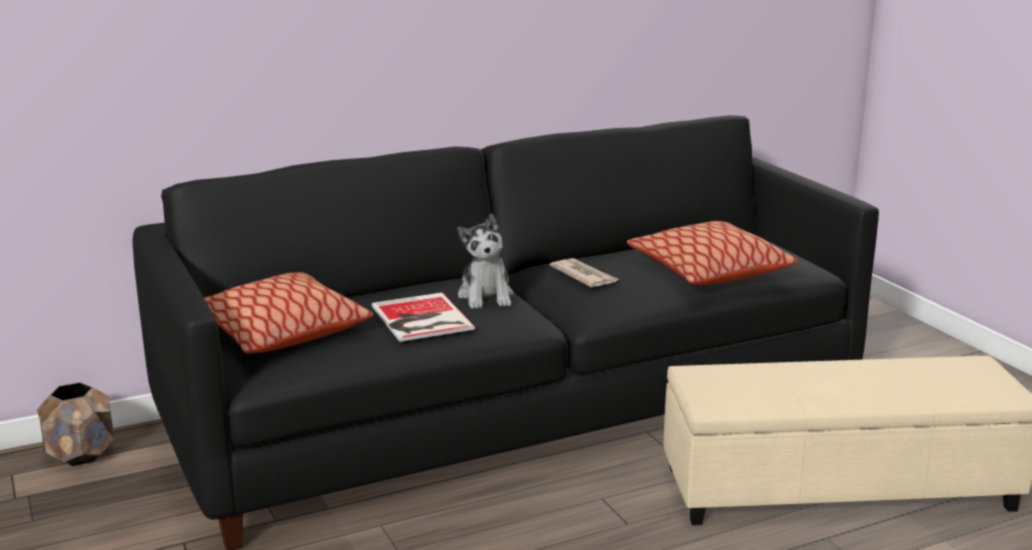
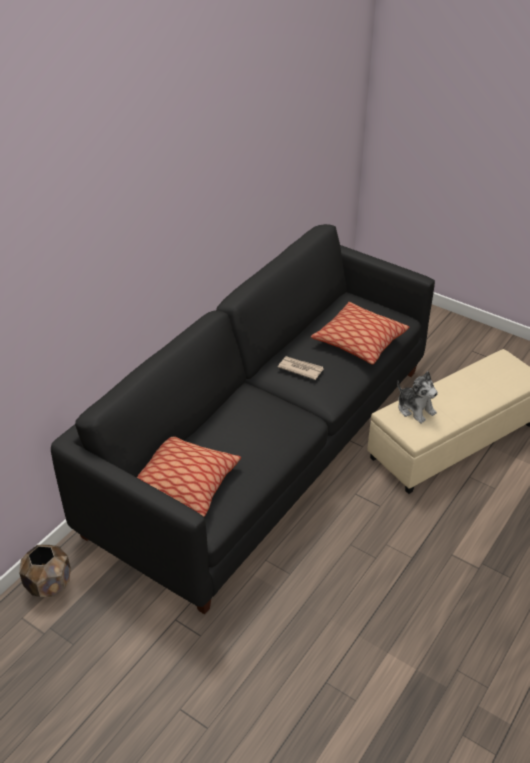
camera: 30 degrees left, 20 degrees up
book [372,292,475,342] -> none
plush toy [457,214,514,309] -> plush toy moved to [397,371,438,423]

